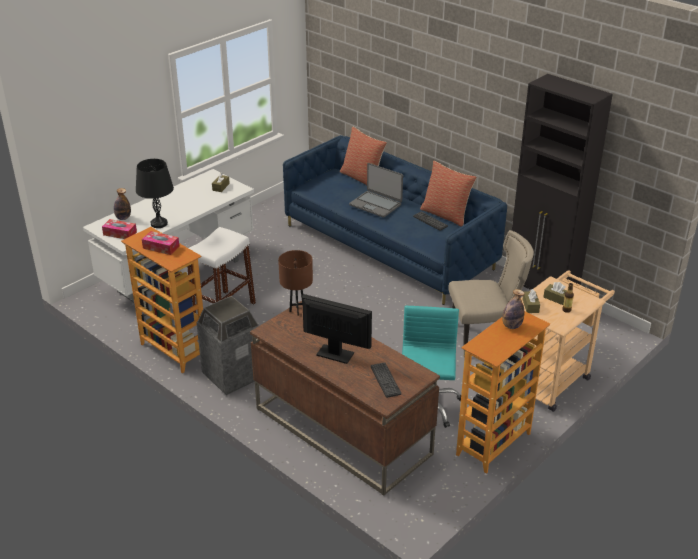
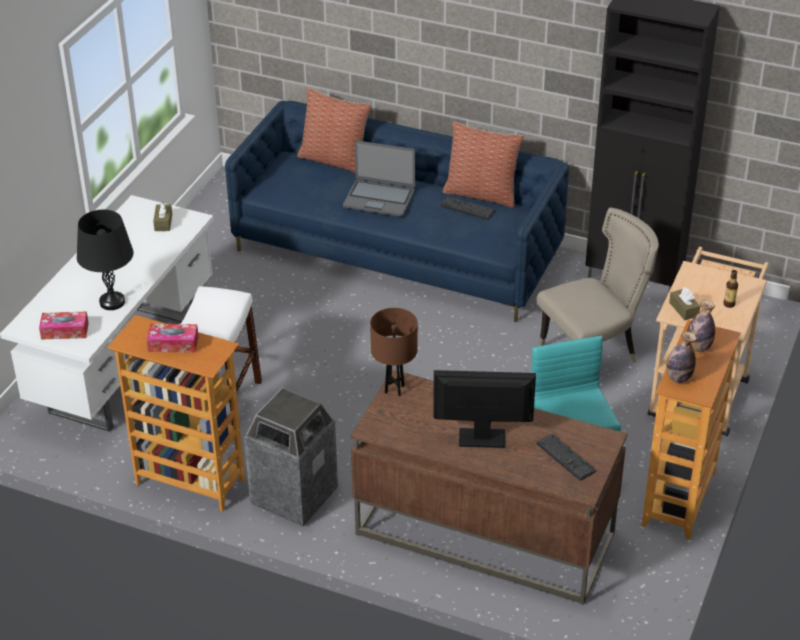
camera: 20 degrees left, 5 degrees up
bottle [114,188,131,220] -> bottle moved to [666,332,696,383]
brown tissue box [544,282,567,305] -> none

